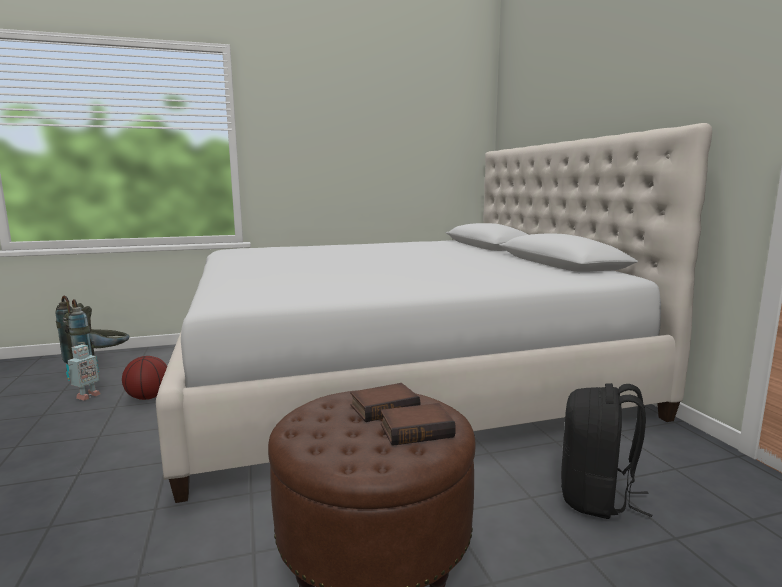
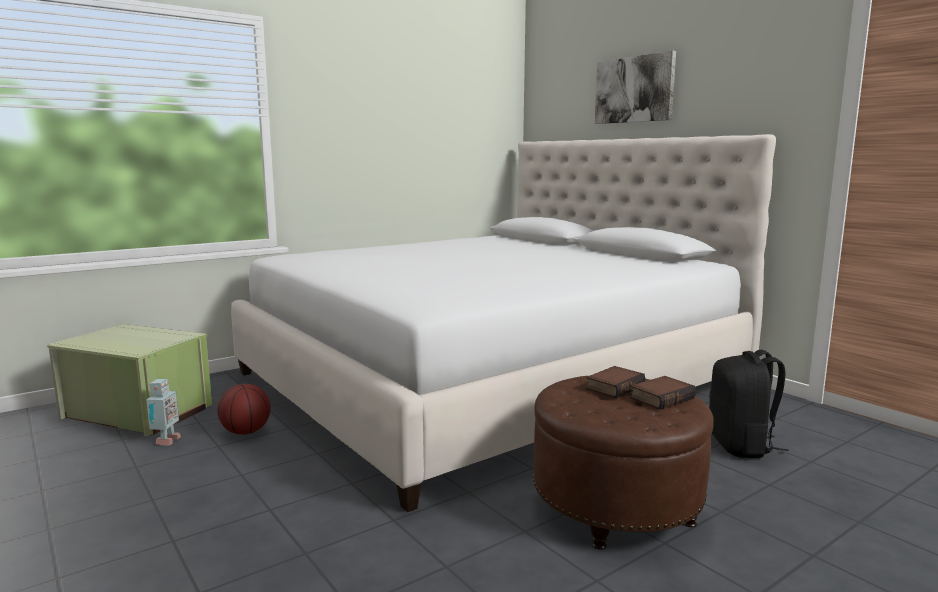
camera: 20 degrees left, 0 degrees up
grey backpack [55,296,130,371] -> green storage box [47,324,212,436]
none -> picture [595,51,676,124]

